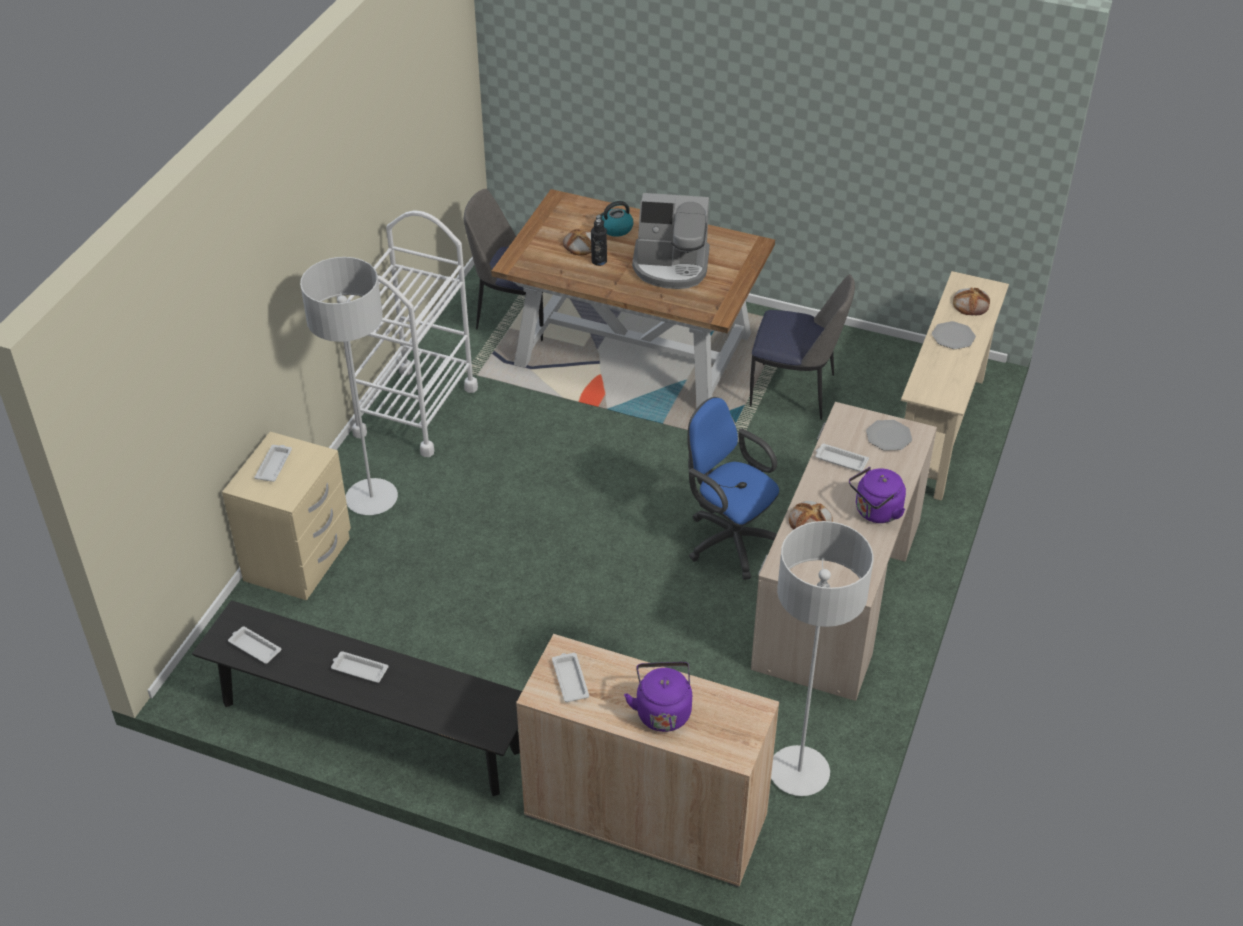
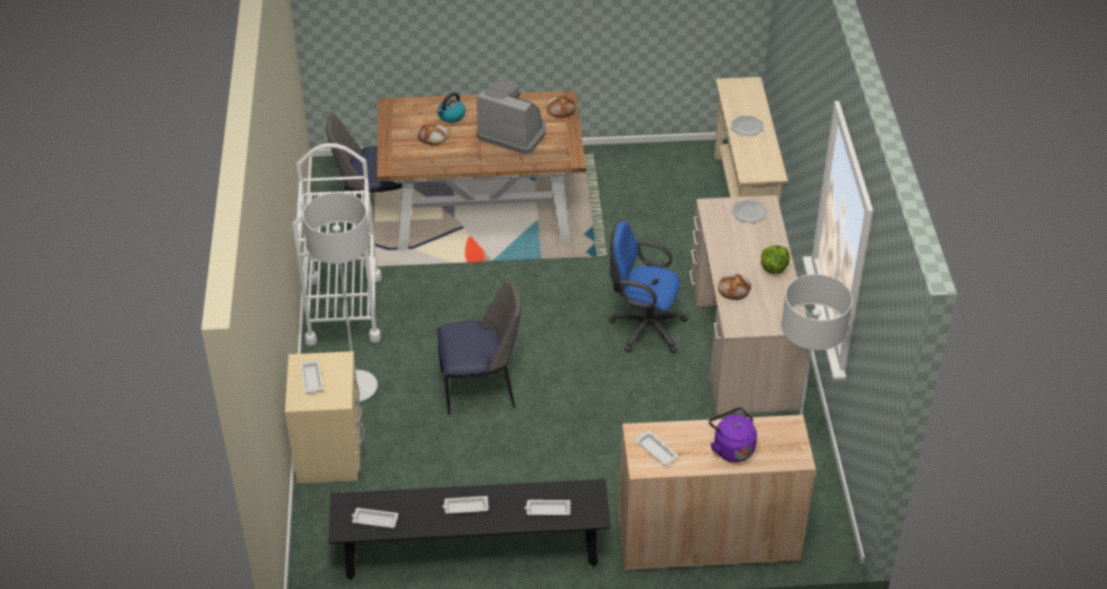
camera: 25 degrees left, 0 degrees up
black bottle [591,219,607,266] -> none
coffee machine [632,193,710,289] -> coffee machine turned 135 degrees counterclockwise [477,80,546,155]
chair [750,274,855,420] -> chair moved to [437,280,521,415]
white tray [815,444,869,472] -> white tray moved to [525,500,571,515]
purple kettle [849,467,906,523] -> lettuce [761,245,790,274]
bread [953,287,990,315] -> bread moved to [546,96,575,118]

